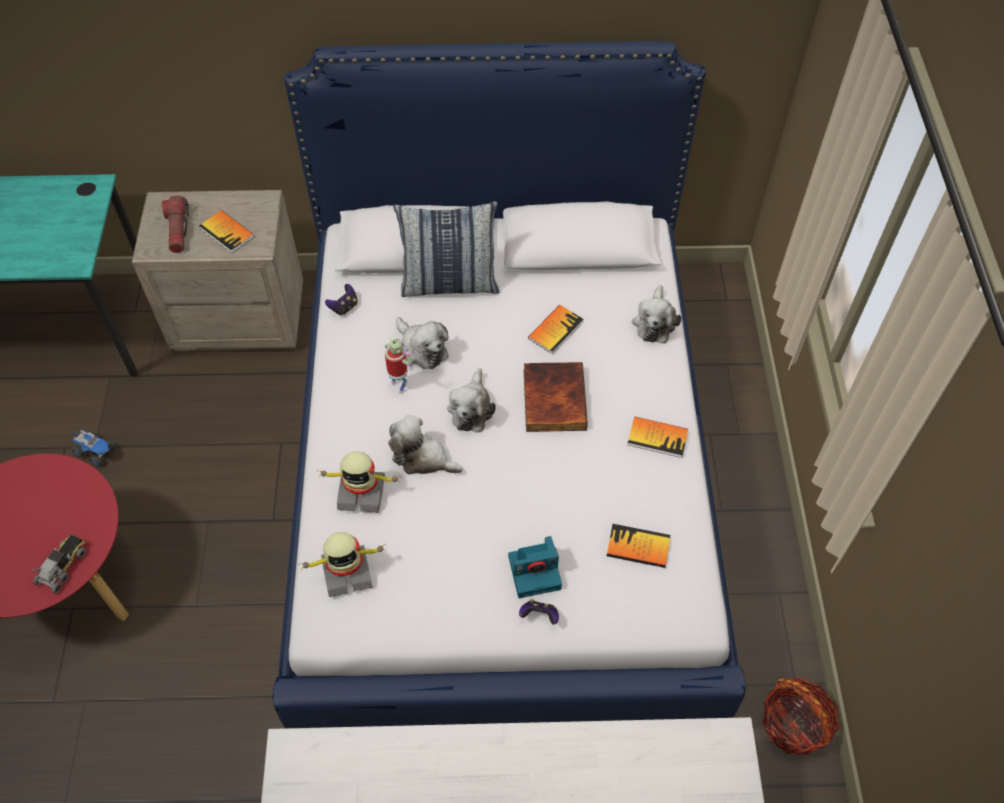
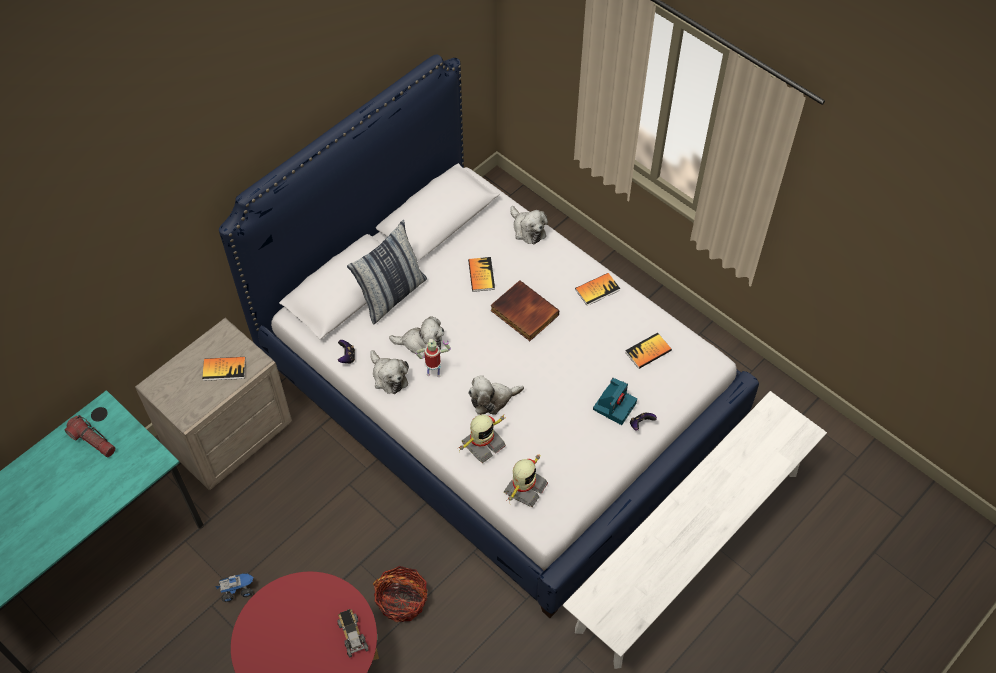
camera: 45 degrees left, 0 degrees up
flashlight [162,195,189,253] -> flashlight moved to [65,415,116,457]
plush toy [447,368,496,432] -> plush toy moved to [370,350,409,394]
basket [762,677,839,755] -> basket moved to [373,566,428,622]

